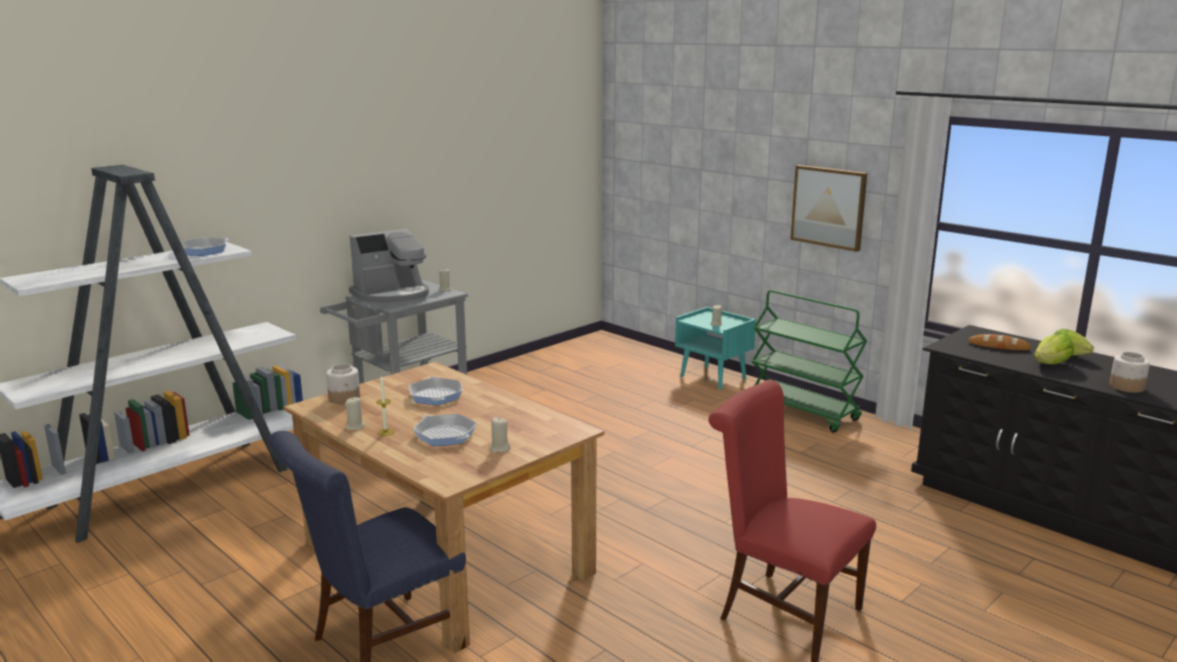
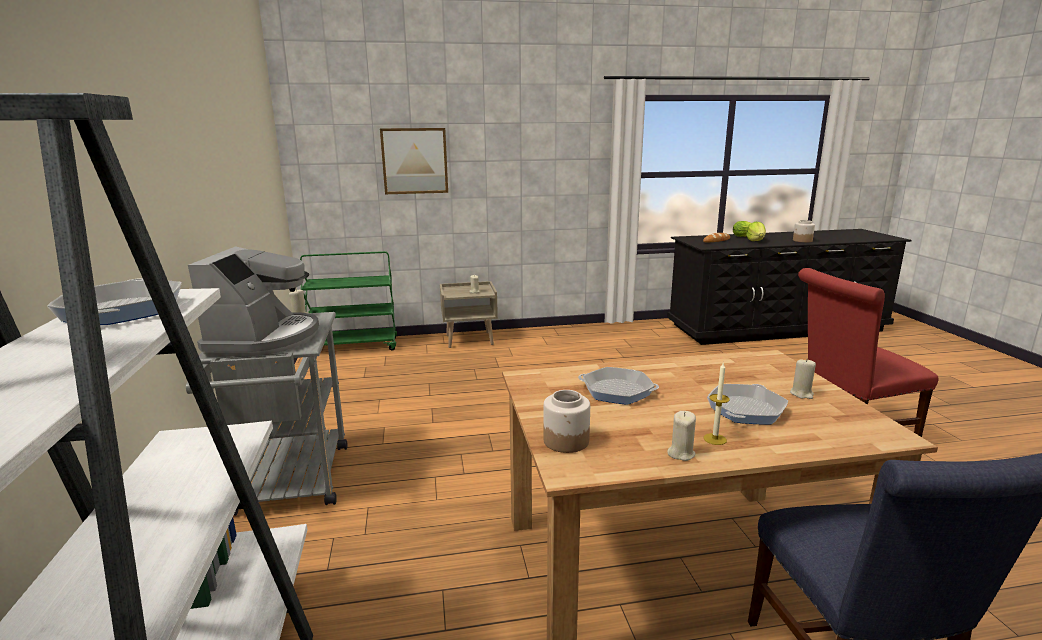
camera: 55 degrees left, 0 degrees up
frying pan [413,414,477,446] -> frying pan turned 45 degrees counterclockwise [707,384,788,425]
turquoise nightstand [675,307,756,390] -> beige nightstand [440,281,498,348]
green cart [751,290,867,433] -> green cart moved to [300,251,397,350]
picture [790,165,867,252] -> picture moved to [380,128,448,194]

